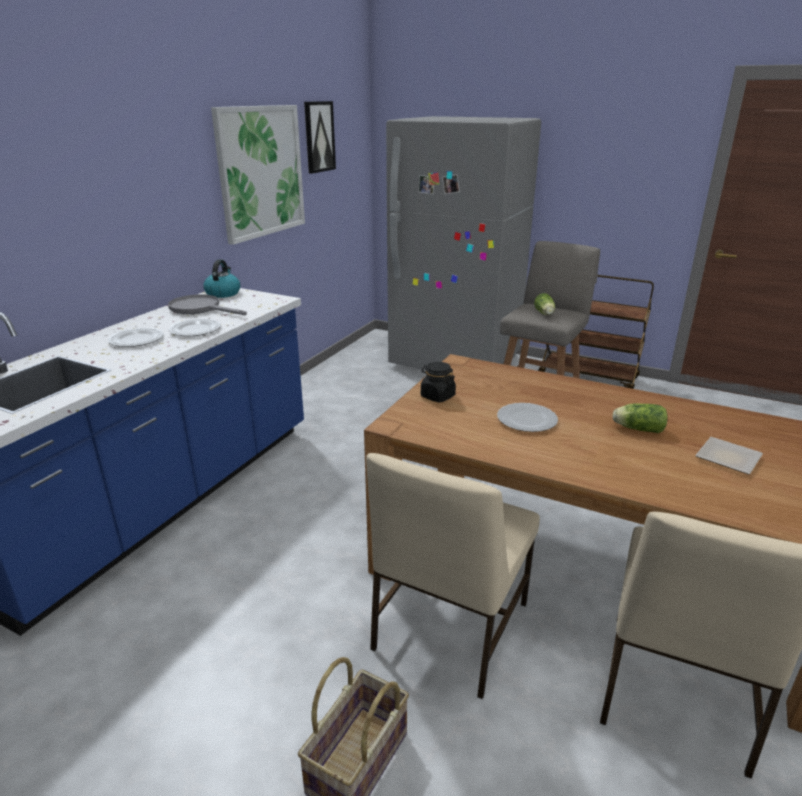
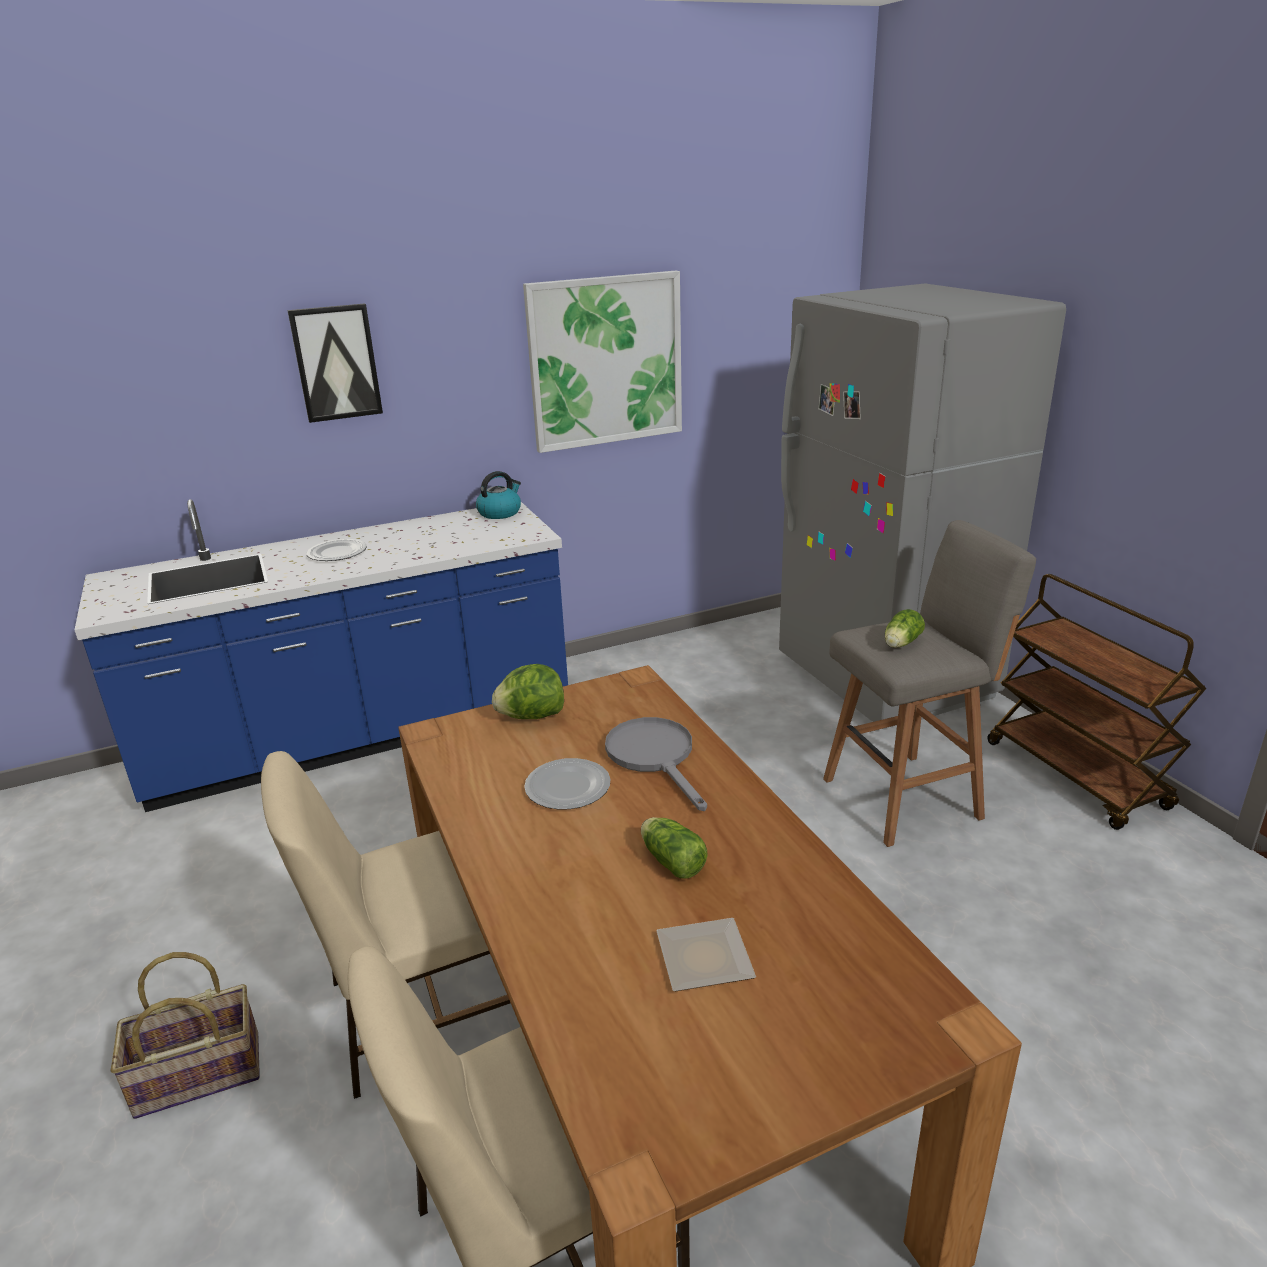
camera: 40 degrees right, 0 degrees up
grey frying pan [168,294,247,315] -> grey frying pan moved to [605,717,707,811]
plate [169,318,221,336] -> none
picture [304,101,336,174] -> picture moved to [288,303,383,423]
black jar [421,362,456,402] -> lettuce [492,664,564,719]

